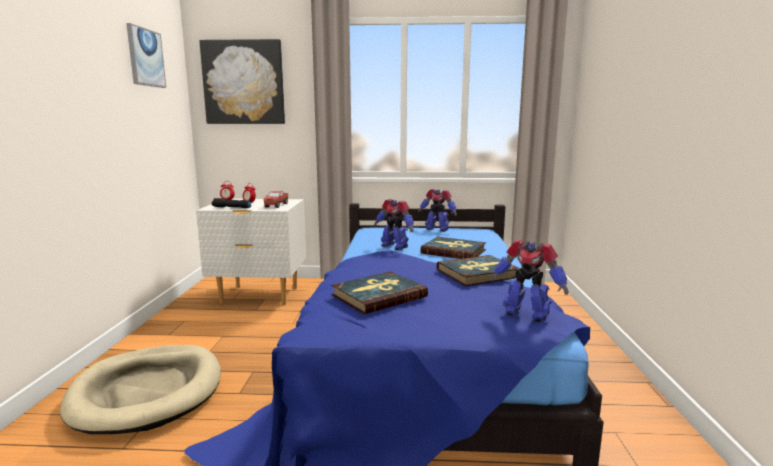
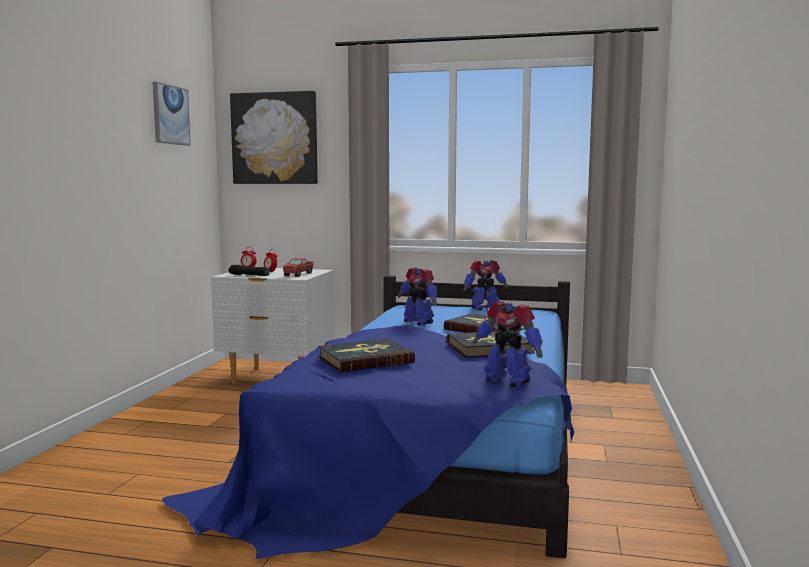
camera: 10 degrees right, 5 degrees down
beige dog bed [60,345,221,434] -> none
toy robot [418,189,457,232] -> toy robot turned 60 degrees counterclockwise [463,260,509,311]

